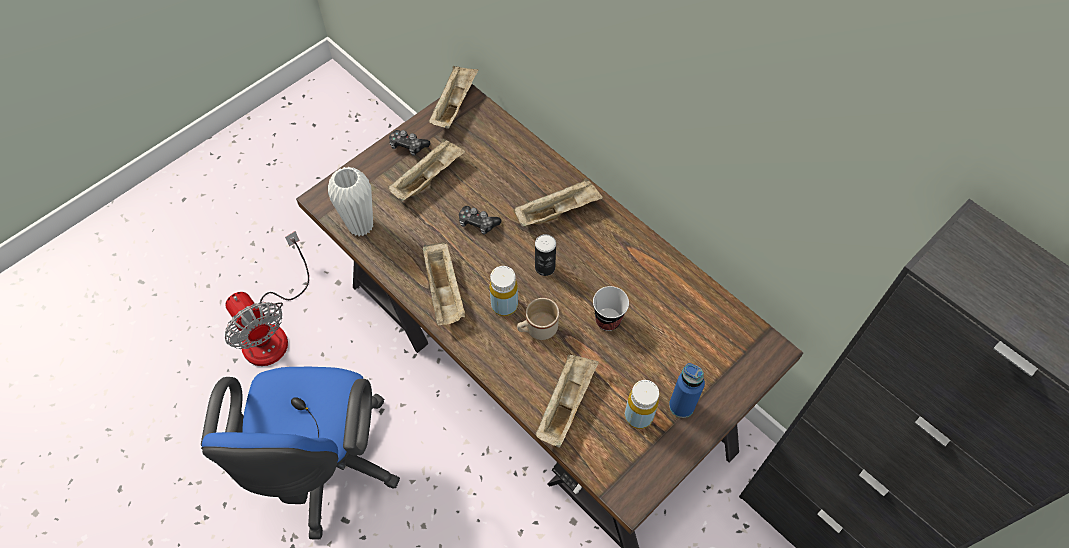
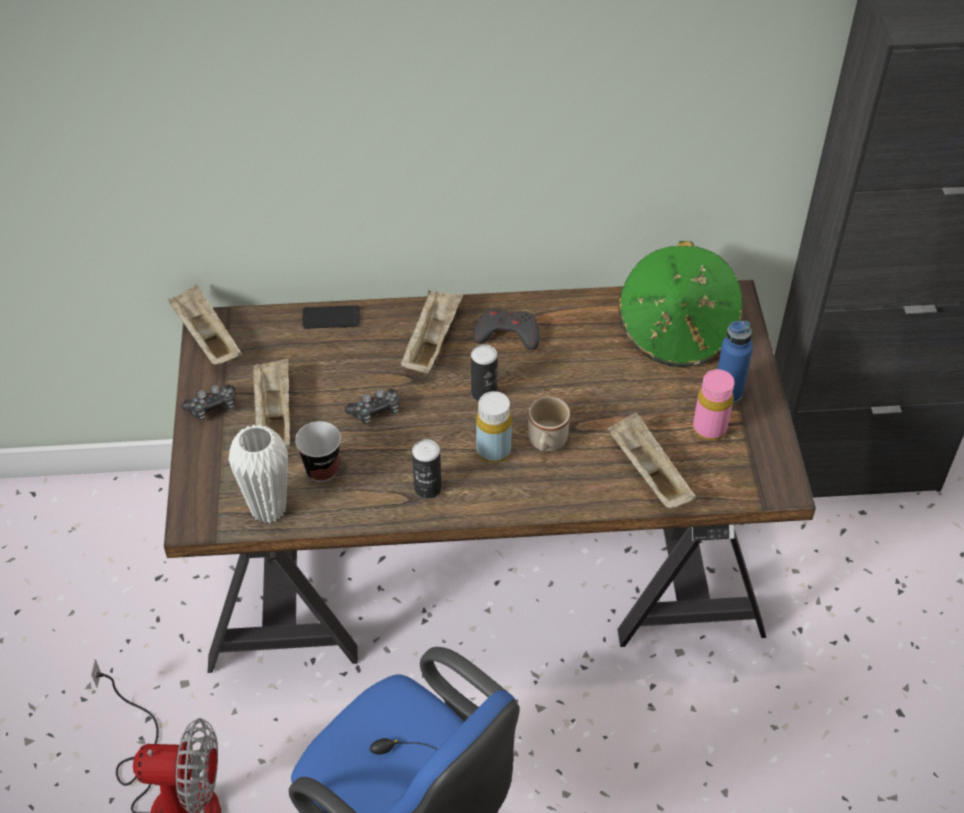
camera: 50 degrees left, 10 degrees down
beige tray [423,242,465,325] -> can [412,439,442,499]
cup [593,286,629,331] -> cup moved to [295,421,341,482]
yellow bottle [625,380,659,429] -> pink bottle [693,369,734,440]
none -> phone [302,305,360,329]
none -> grey game controller [473,308,540,350]
none -> green hat [618,241,743,367]

